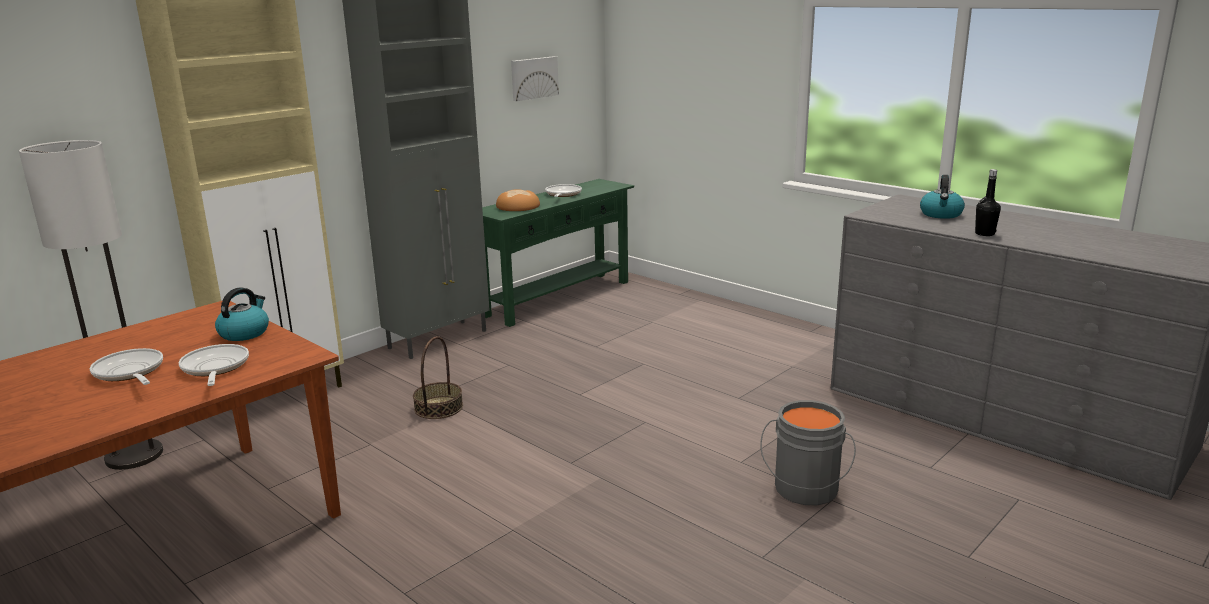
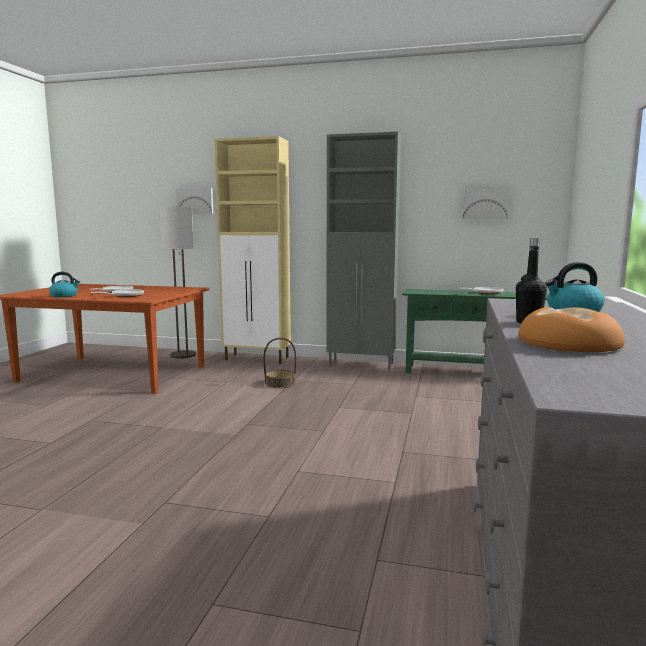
camera: 60 degrees right, 10 degrees down
kettle [215,287,269,341] -> kettle moved to [49,272,80,297]
bread [496,189,540,211] -> bread moved to [518,307,625,352]
grey bucket [760,400,856,505] -> none
none -> picture [176,188,213,214]

